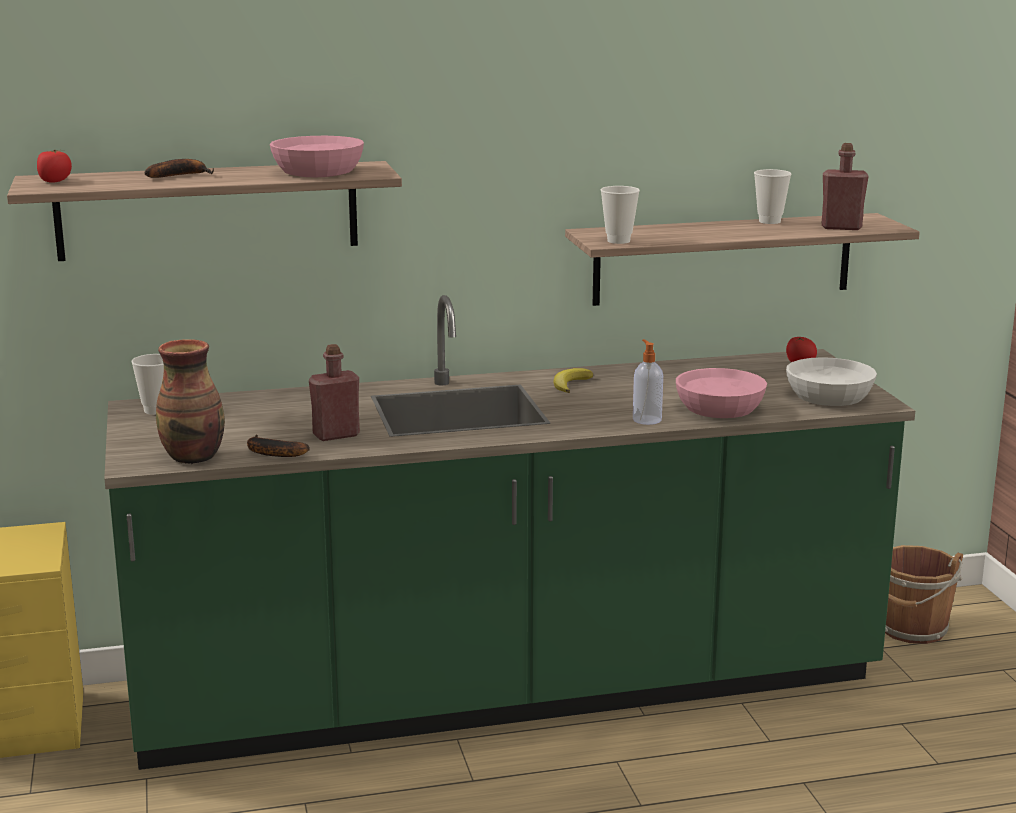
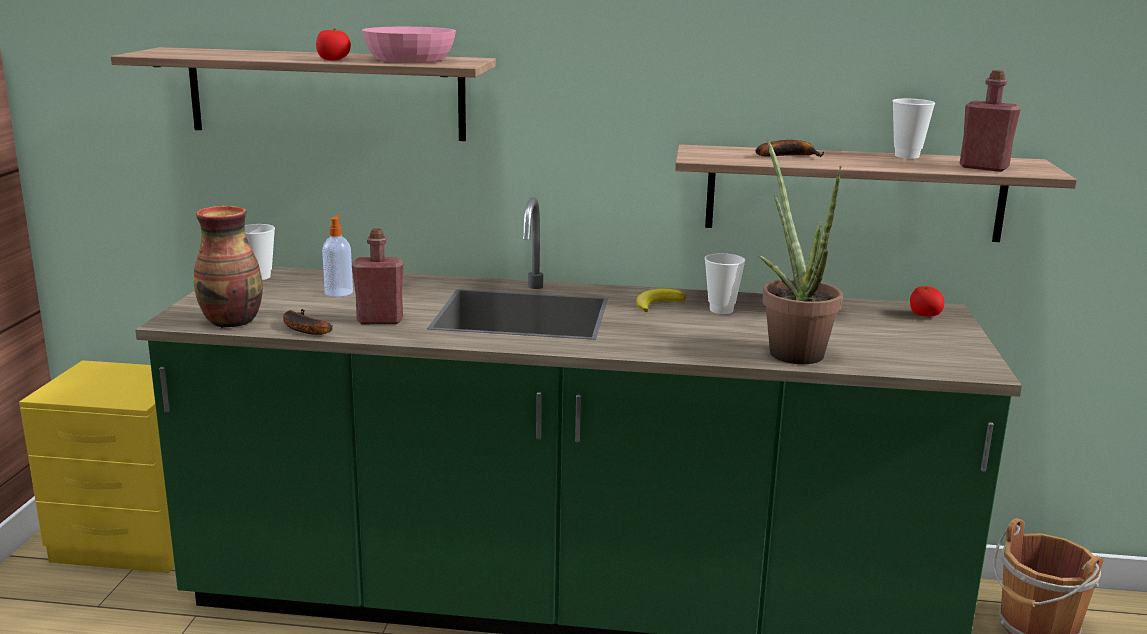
camera: 20 degrees right, 0 degrees up
tomato [37,150,72,183] -> tomato moved to [316,28,351,61]
banana [145,159,214,178] -> banana moved to [755,140,824,158]
cup [601,186,640,244] -> cup moved to [705,253,745,314]
soap dispenser [633,339,663,425] -> soap dispenser moved to [322,215,353,297]
pink bowl [676,368,767,418] -> potted plant [758,139,843,364]
white bowl [786,357,877,406] -> none

